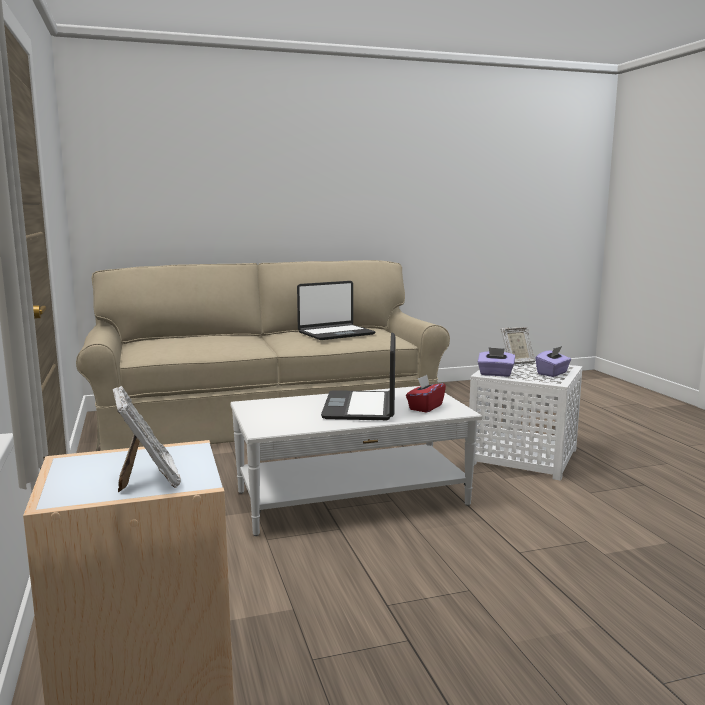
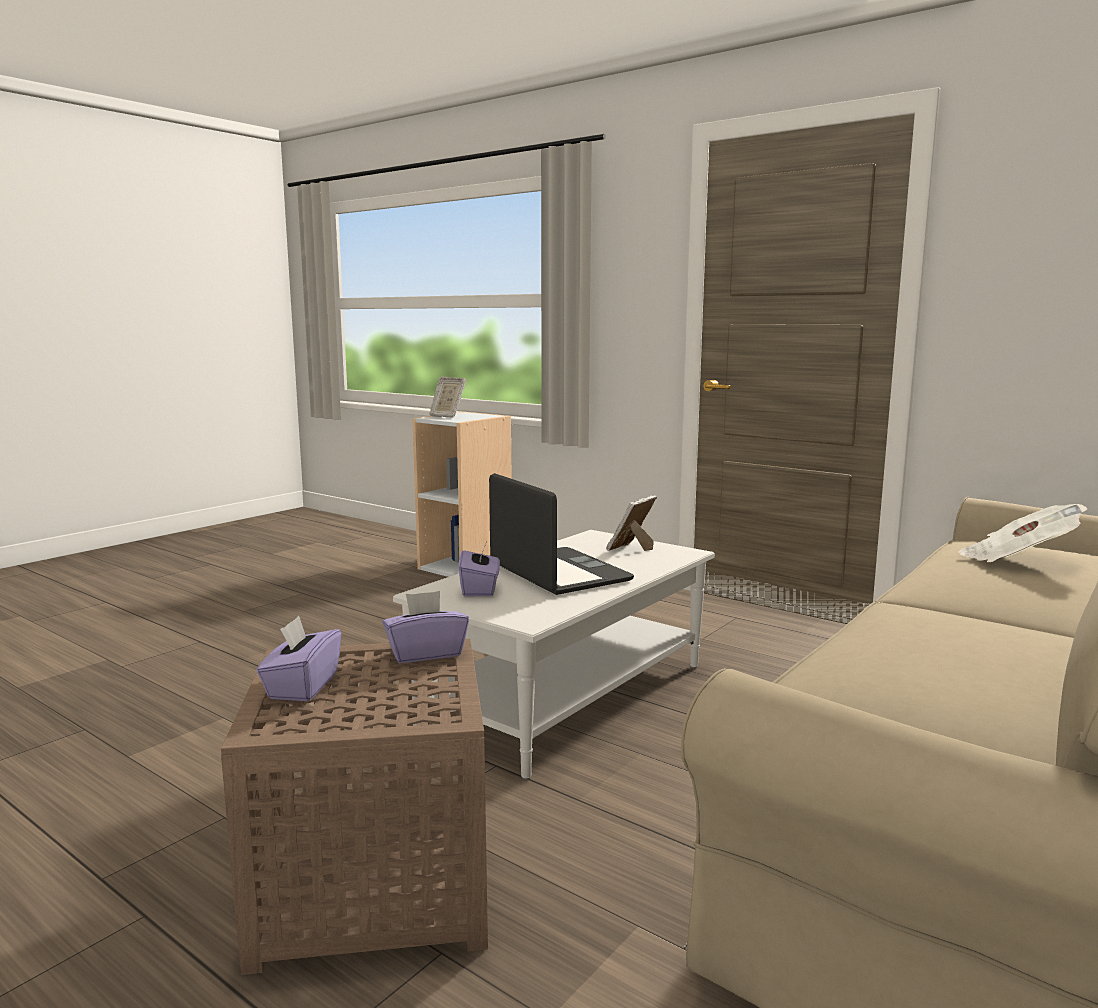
camera: 145 degrees right, 0 degrees up
laptop [297,281,375,340] -> none
red tissue box [406,375,446,413] -> purple tissue box [458,543,500,596]
white side table [469,362,582,481] -> brown side table [221,639,488,975]
picture frame [501,327,535,364] -> picture frame moved to [606,495,657,551]
none -> newspaper [958,504,1088,562]

